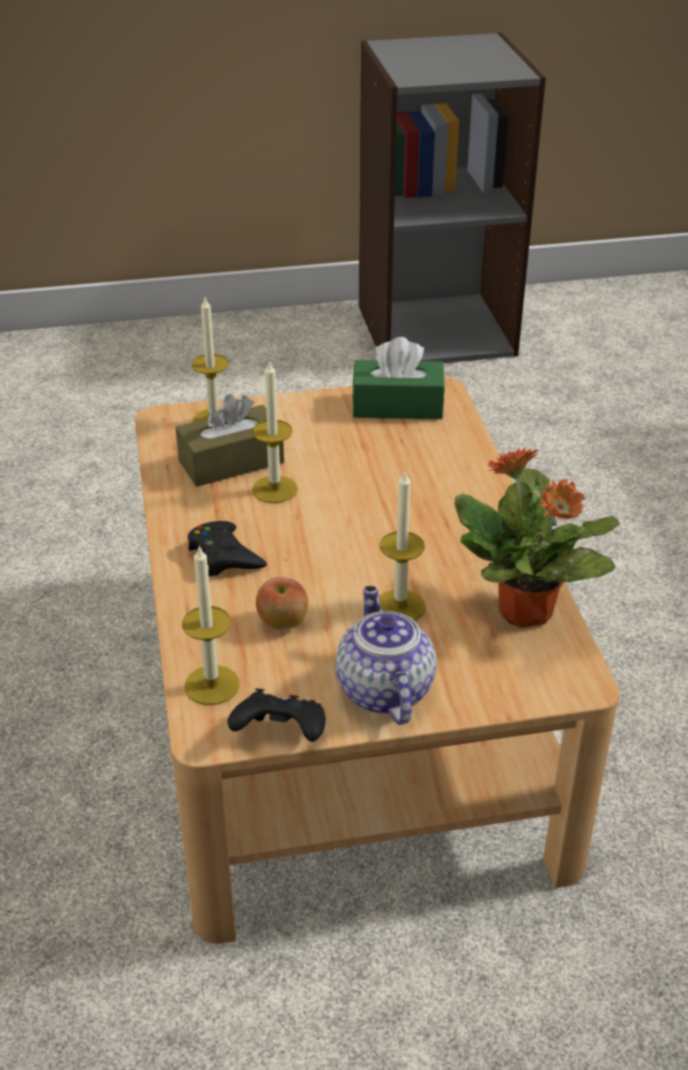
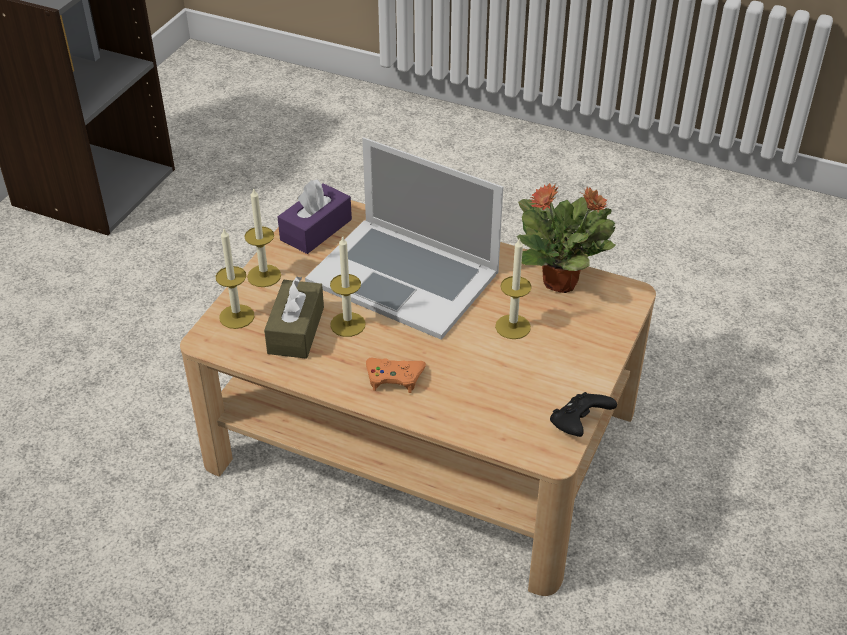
camera: 55 degrees left, 5 degrees up
candle [182,545,240,705] -> candle moved to [244,187,281,287]
black game controller [188,521,267,577] -> orange game controller [366,358,426,393]
apple [256,577,308,630] -> none
teapot [335,586,437,725] -> none
green tissue box [352,337,445,419] -> purple tissue box [277,179,352,254]
none -> laptop [305,137,503,340]

